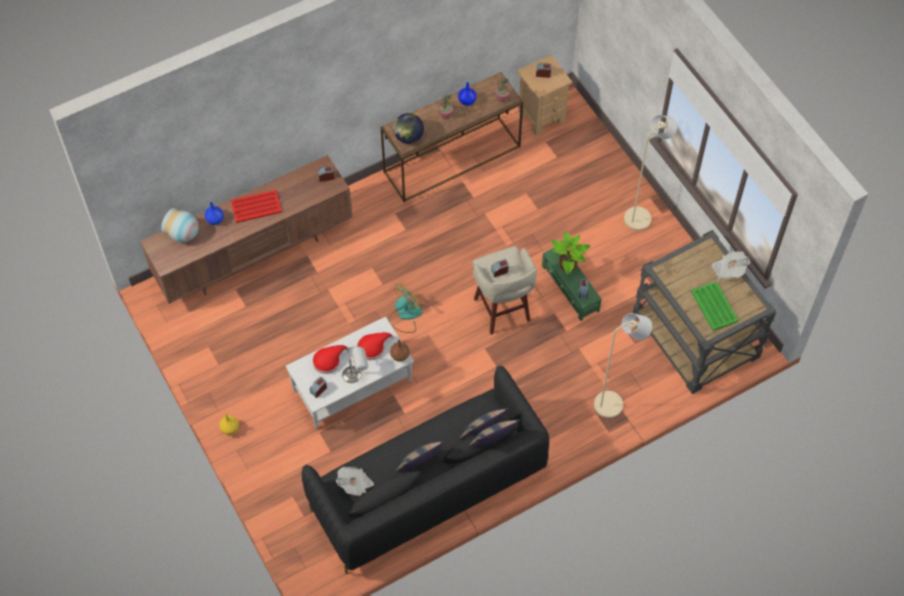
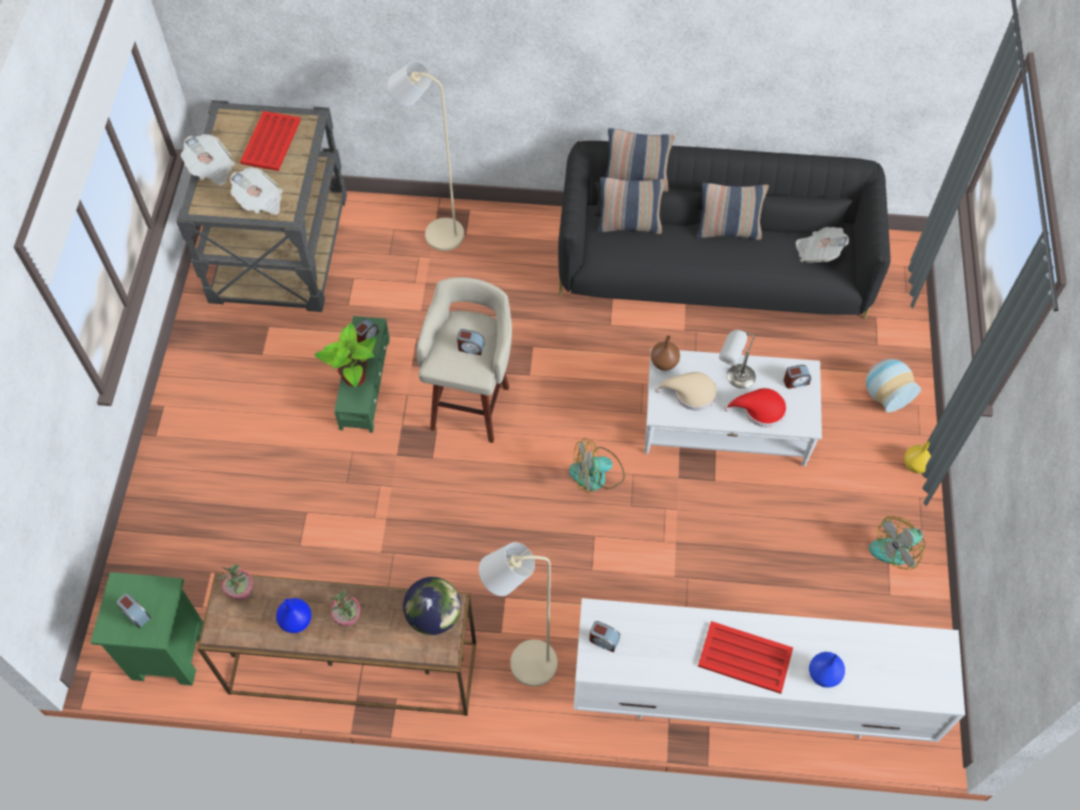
camera: 145 degrees left, 0 degrees up
brown cabinet [140,155,352,304] -> white cabinet [573,598,965,742]
vase [161,208,199,242] -> vase moved to [866,359,921,412]
red hat [357,332,394,360] -> beige hat [655,372,717,411]
beige nightstand [518,55,572,136] -> green nightstand [90,572,203,686]
beige floor lamp [624,115,677,231] -> beige floor lamp moved to [479,542,558,687]
green tray [691,282,739,331] -> red tray [240,111,301,171]
none -> newspaper [230,168,283,215]
none -> fan [869,516,925,570]

